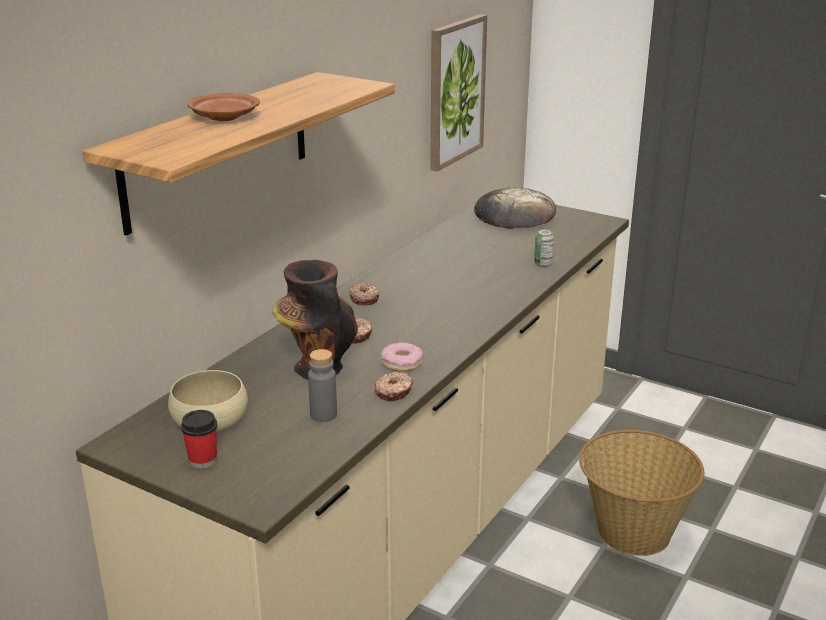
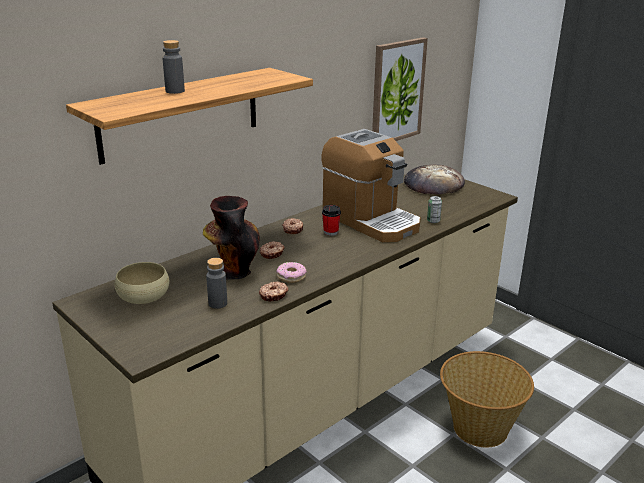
camera: 15 degrees right, 0 degrees up
cup [181,410,217,468] -> cup moved to [322,205,341,236]
brown plate [187,93,260,121] -> grey bottle [162,40,185,94]
none -> coffee machine [321,129,420,242]

